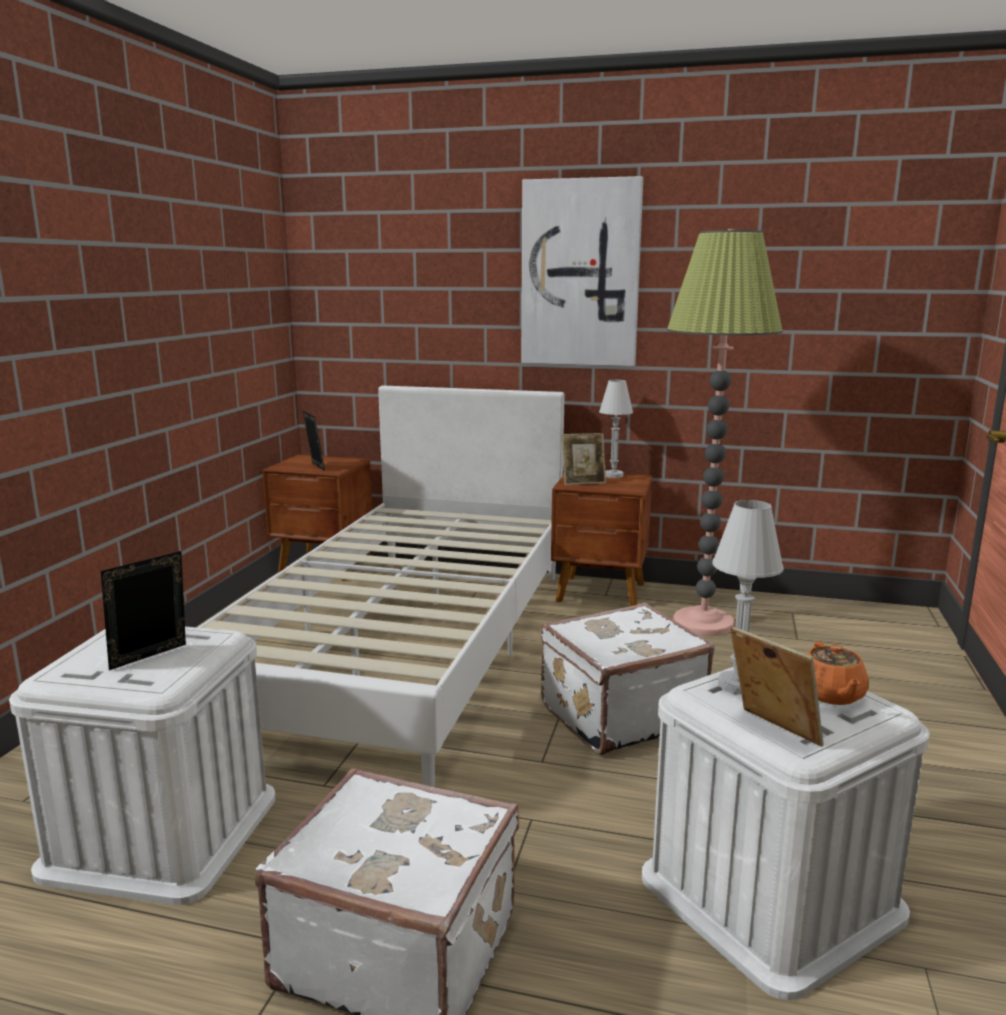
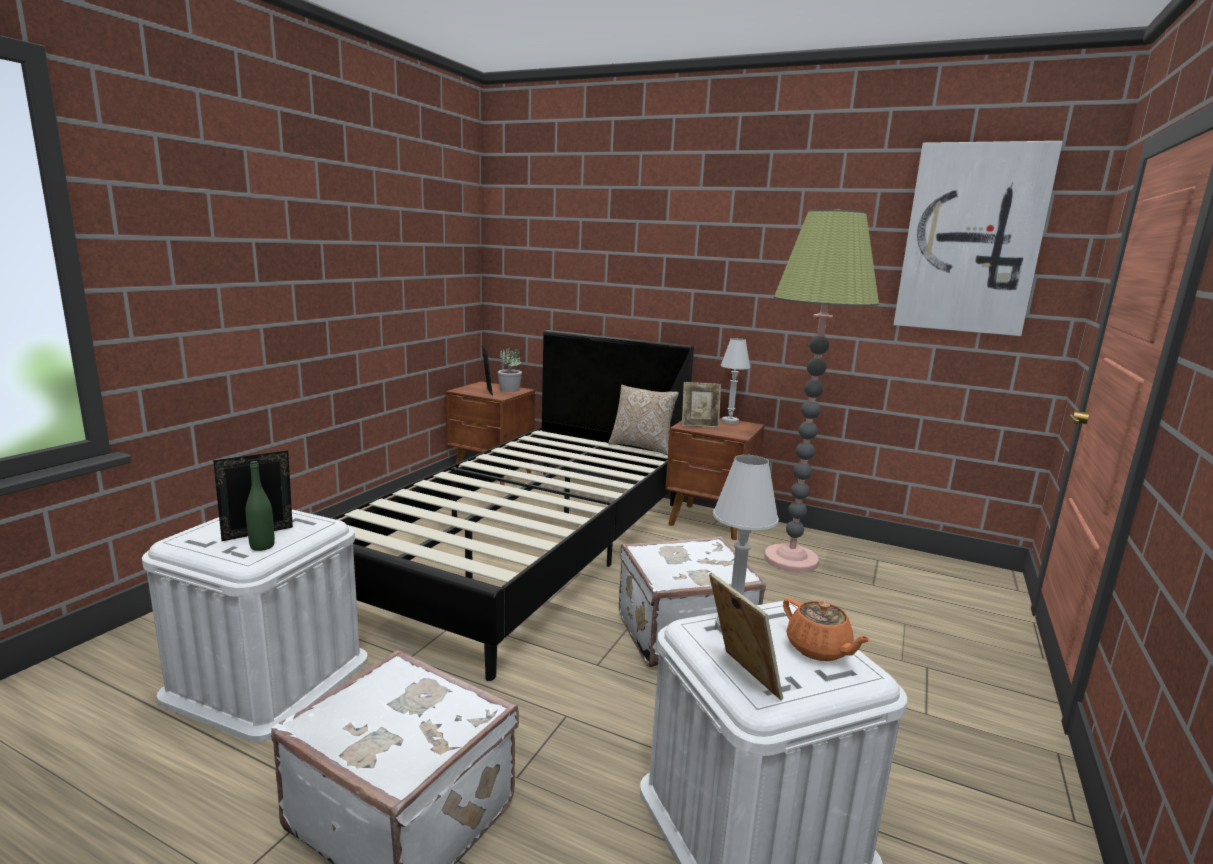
camera: 10 degrees right, 0 degrees up
white bed [197,385,564,787] -> black bed [331,330,694,681]
picture [521,176,643,366] -> picture moved to [893,141,1063,336]
orange teapot [807,642,869,705] -> orange teapot turned 45 degrees counterclockwise [783,598,871,661]
none -> green bottle [246,461,275,551]
none -> potted plant [498,348,522,392]
none -> pillow [608,385,679,456]

